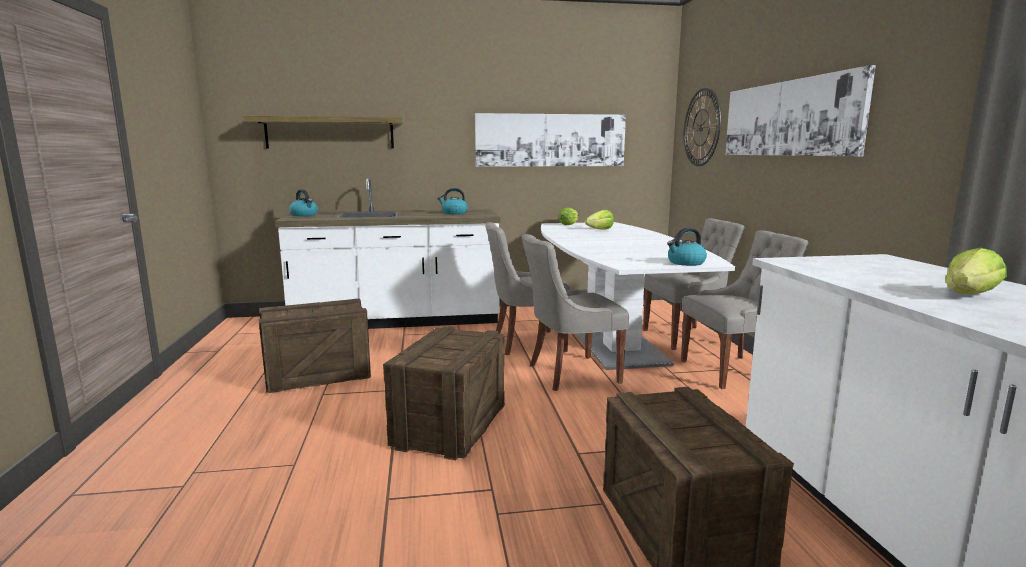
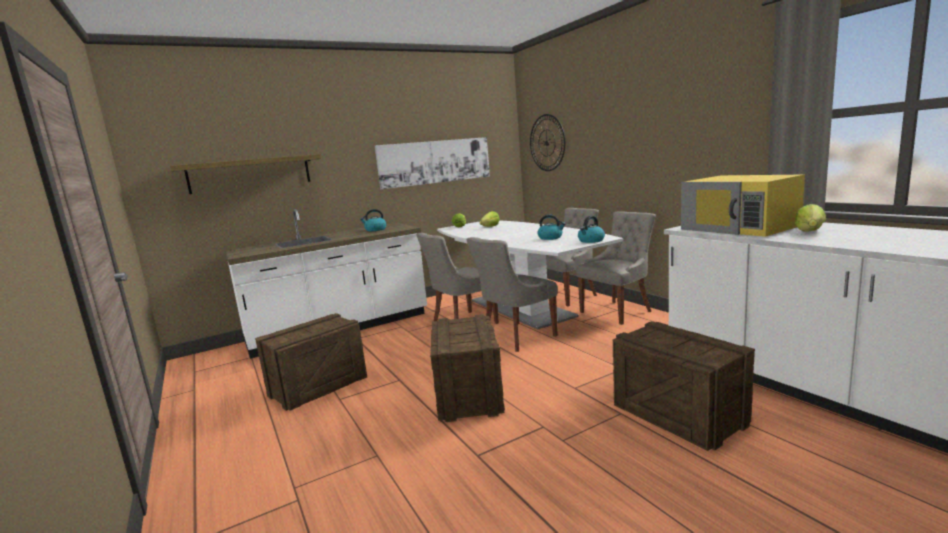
camera: 20 degrees left, 0 degrees up
kettle [289,189,318,216] -> kettle moved to [537,215,565,240]
picture [725,65,876,156] -> none
none -> yellow microwave [681,175,805,237]

